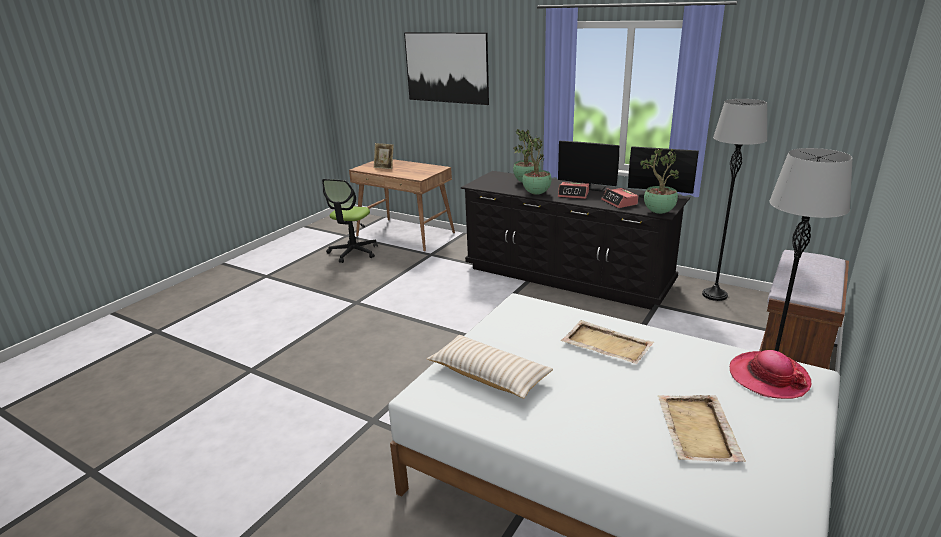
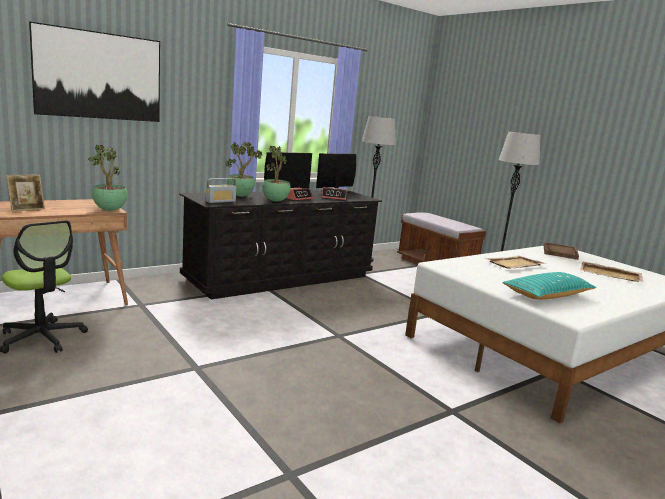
camera: 70 degrees left, 10 degrees down
beige pillow [427,335,553,399] -> turquoise pillow [502,272,597,299]
potted plant [640,148,679,214] -> potted plant moved to [88,144,127,211]
hat [730,350,812,399] -> brown tray [544,242,579,260]
none -> radio [206,178,236,203]

